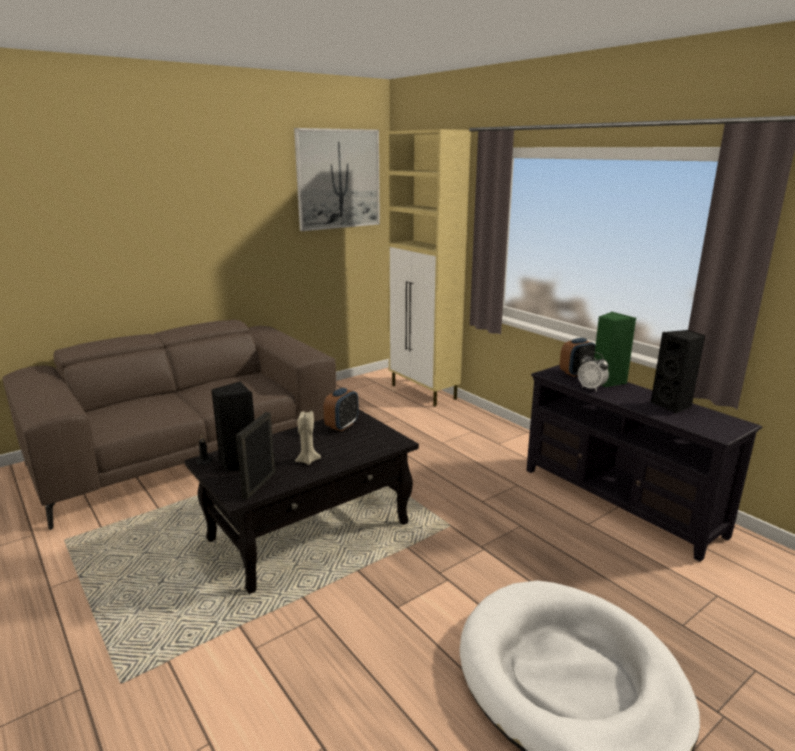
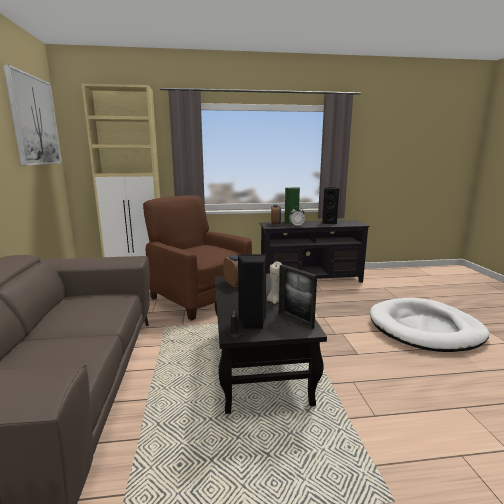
camera: 60 degrees left, 5 degrees down
none -> brown armchair [143,195,252,321]

